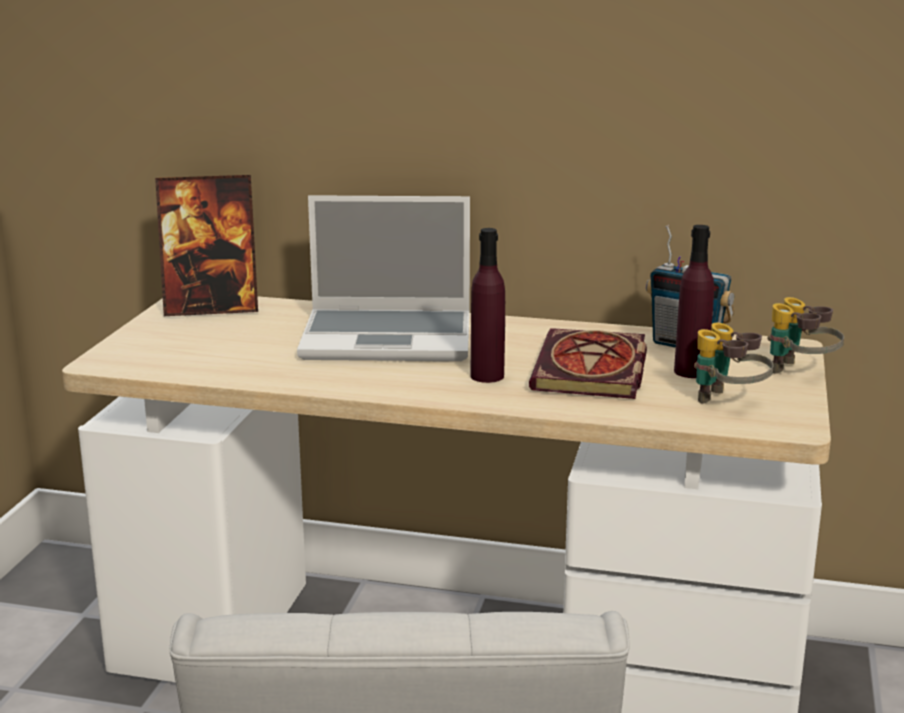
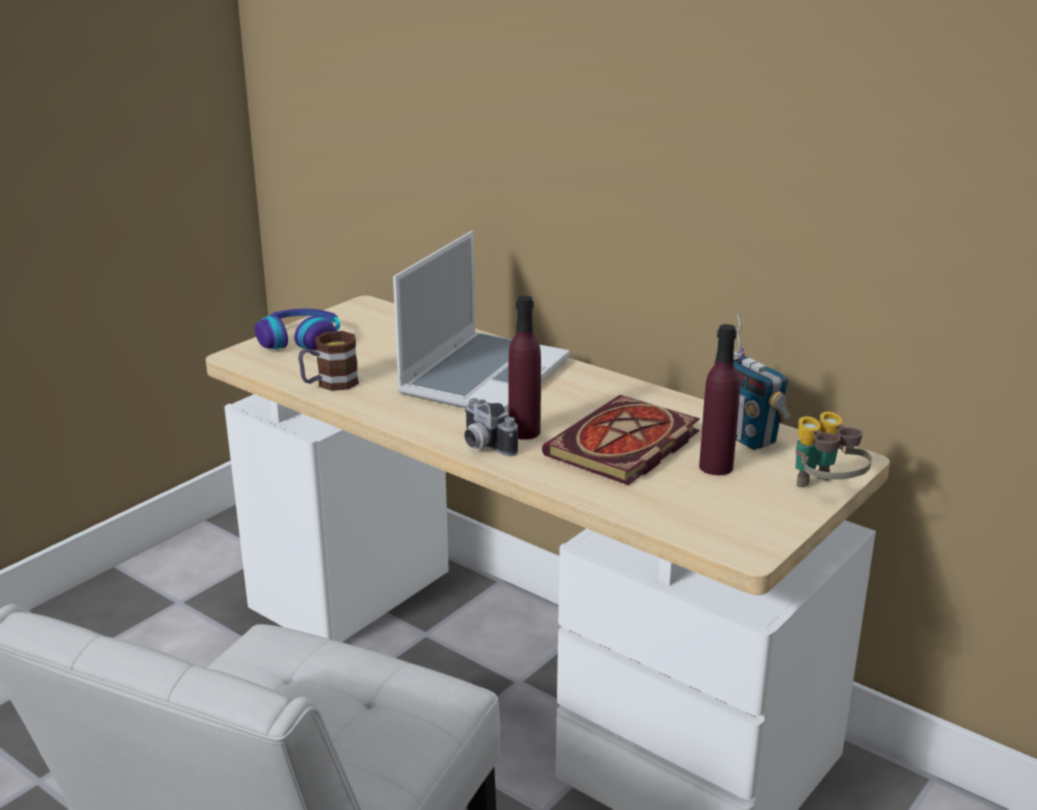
camera: 25 degrees right, 5 degrees up
picture frame [155,175,258,316] -> none
laptop [297,195,470,361] -> laptop turned 90 degrees counterclockwise [393,231,570,412]
binoculars [694,323,774,404] -> none
none -> headphones [255,309,340,350]
none -> mug [298,331,359,391]
none -> camera [464,398,518,456]

